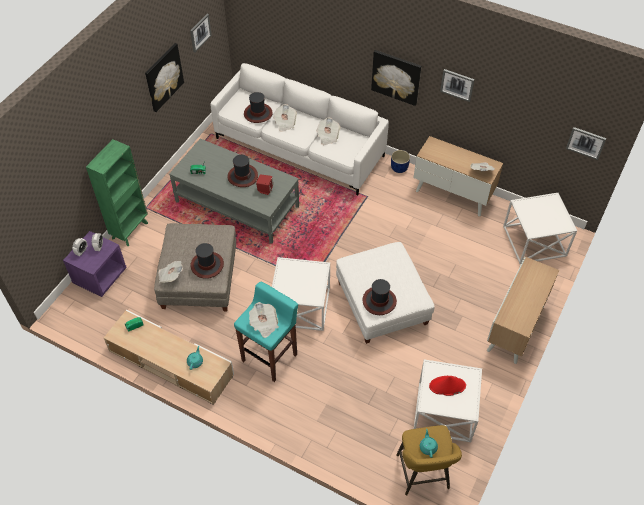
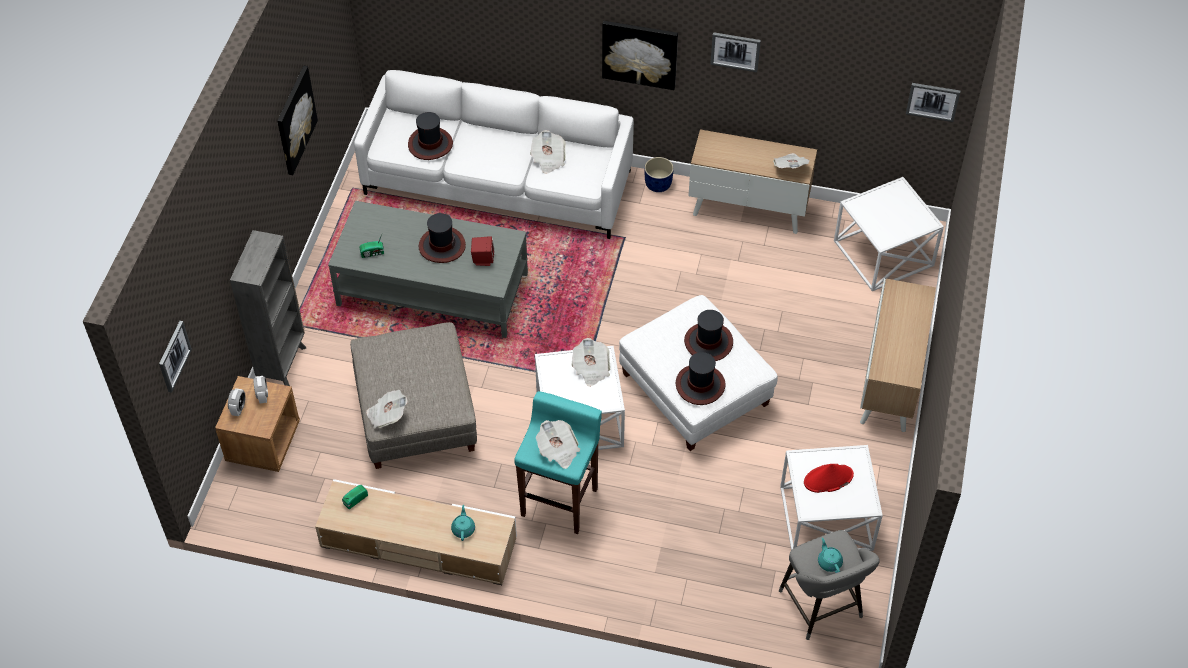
camera: 15 degrees left, 0 degrees up
purple nightstand [63,231,127,297] -> brown nightstand [215,376,300,472]
green bookcase [86,139,148,246] -> grey bookcase [230,230,306,386]
picture [190,14,212,52] -> picture moved to [159,321,192,393]
hat [190,243,224,279] -> hat moved to [684,310,733,361]
newspaper [273,104,297,132] -> newspaper moved to [572,338,610,387]
yellow stool [396,425,462,496] -> grey stool [779,530,880,640]

